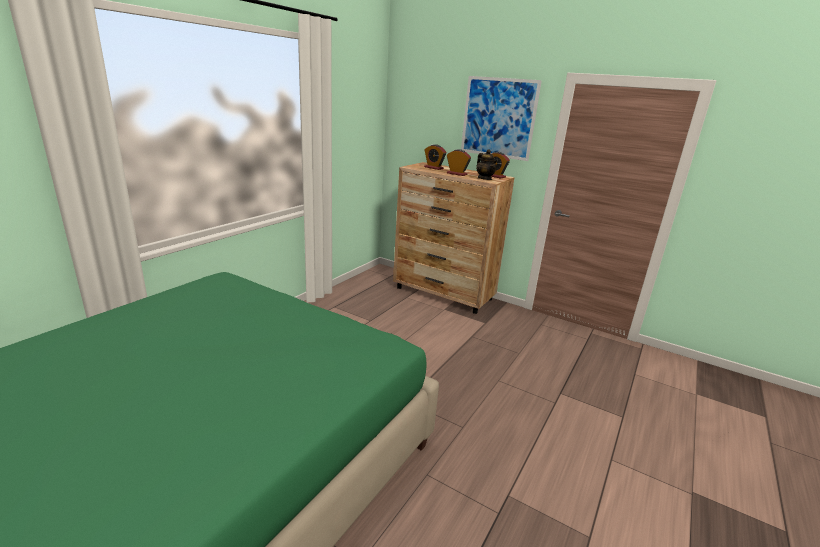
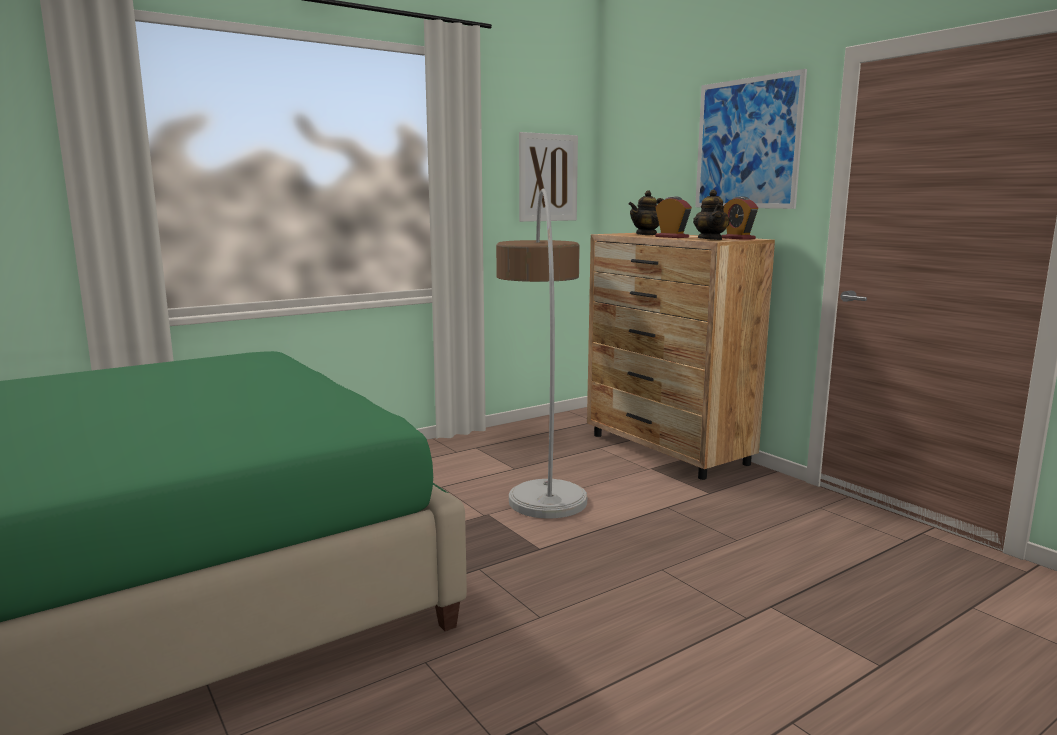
camera: 25 degrees right, 10 degrees down
alarm clock [424,144,446,170] -> teapot [629,190,664,235]
none -> floor lamp [496,188,587,519]
none -> picture [519,132,578,222]

